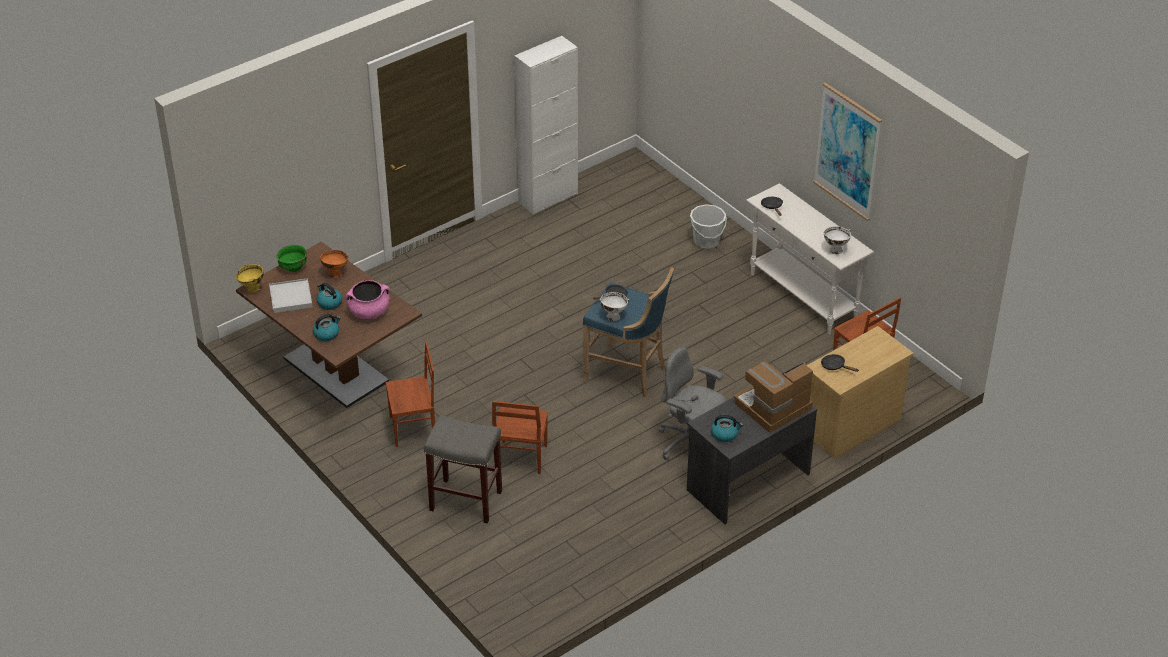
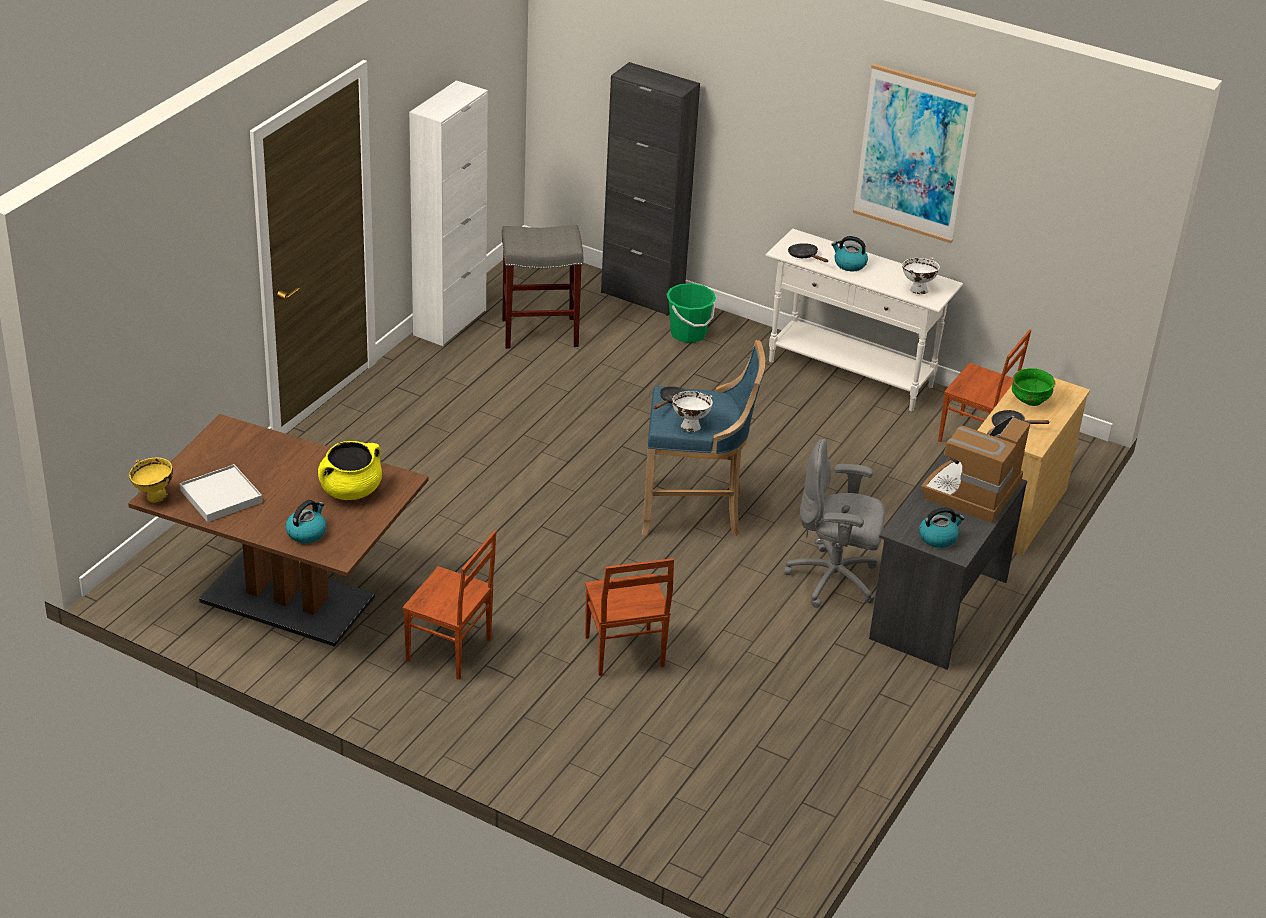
camera: 25 degrees left, 5 degrees down
green bowl [276,245,307,272] -> green bowl moved to [1012,368,1055,406]
kettle [317,283,342,310] -> kettle moved to [831,236,868,271]
orange bowl [319,250,349,278] -> none
pink cooking pot [345,280,390,319] -> yellow cooking pot [318,441,382,500]
brown chair [385,341,435,447] -> brown chair turned 60 degrees clockwise [403,530,497,680]
grey stool [424,415,502,524] -> grey stool moved to [502,225,583,349]
white bucket [690,204,727,249] -> green bucket [666,283,716,343]
none -> black cabinet [601,62,700,316]

